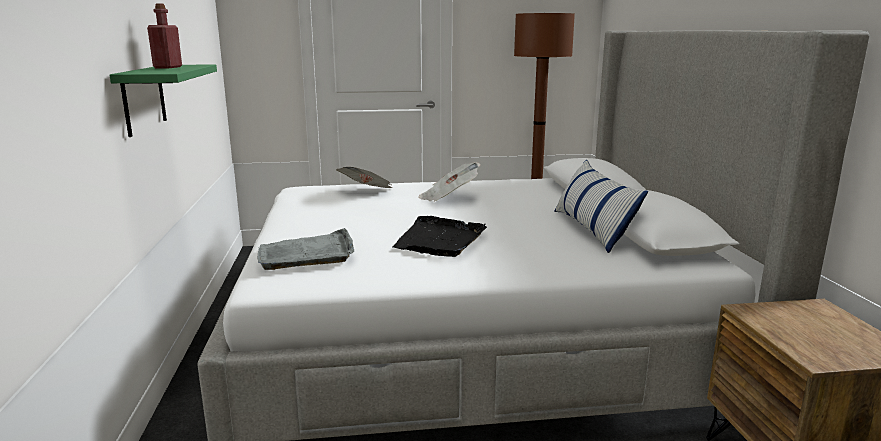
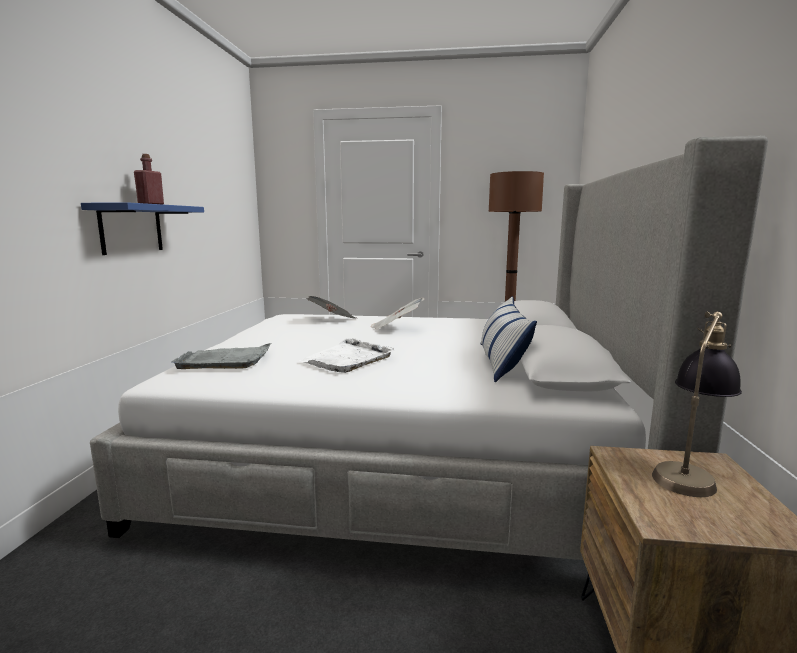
camera: 15 degrees right, 5 degrees down
green shelf [109,64,217,137] -> blue shelf [81,202,204,255]
black tray [392,216,487,257] -> white tray [299,338,395,373]
none -> table lamp [652,311,742,497]

